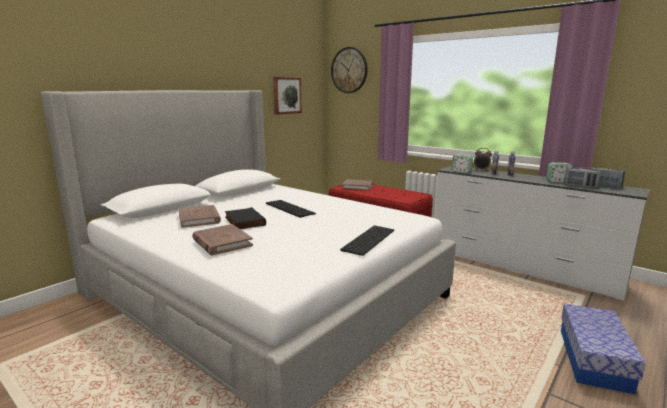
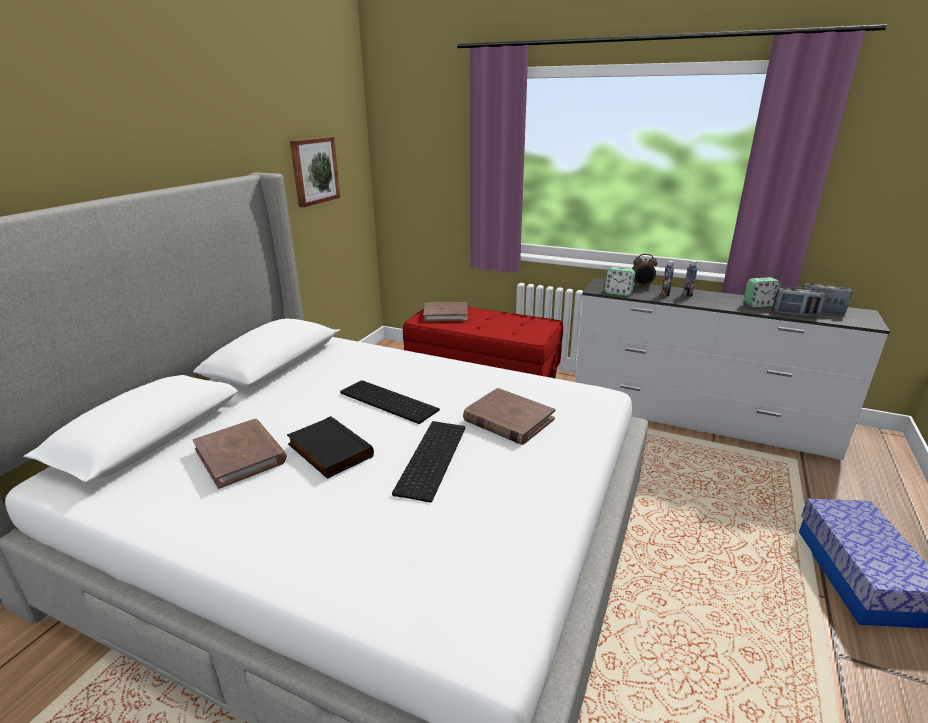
camera: 15 degrees left, 10 degrees up
brown book [192,224,253,255] -> brown book moved to [463,388,555,445]
wall clock [331,47,368,93] -> none
keyboard [340,225,394,256] -> keyboard moved to [392,421,465,503]

